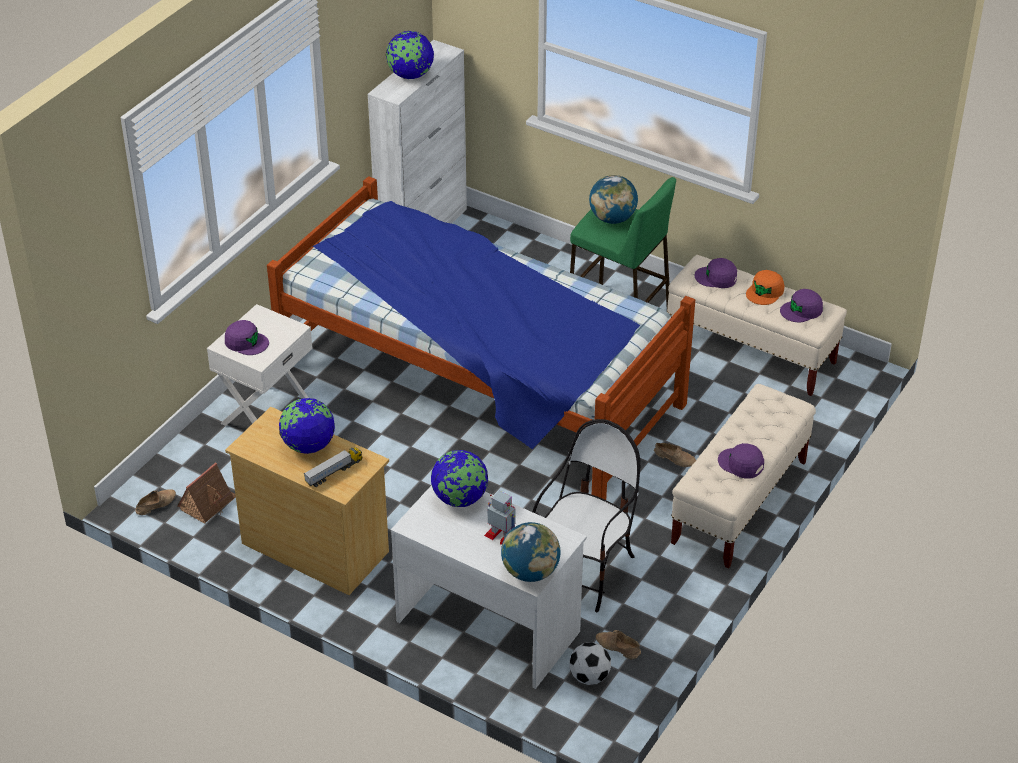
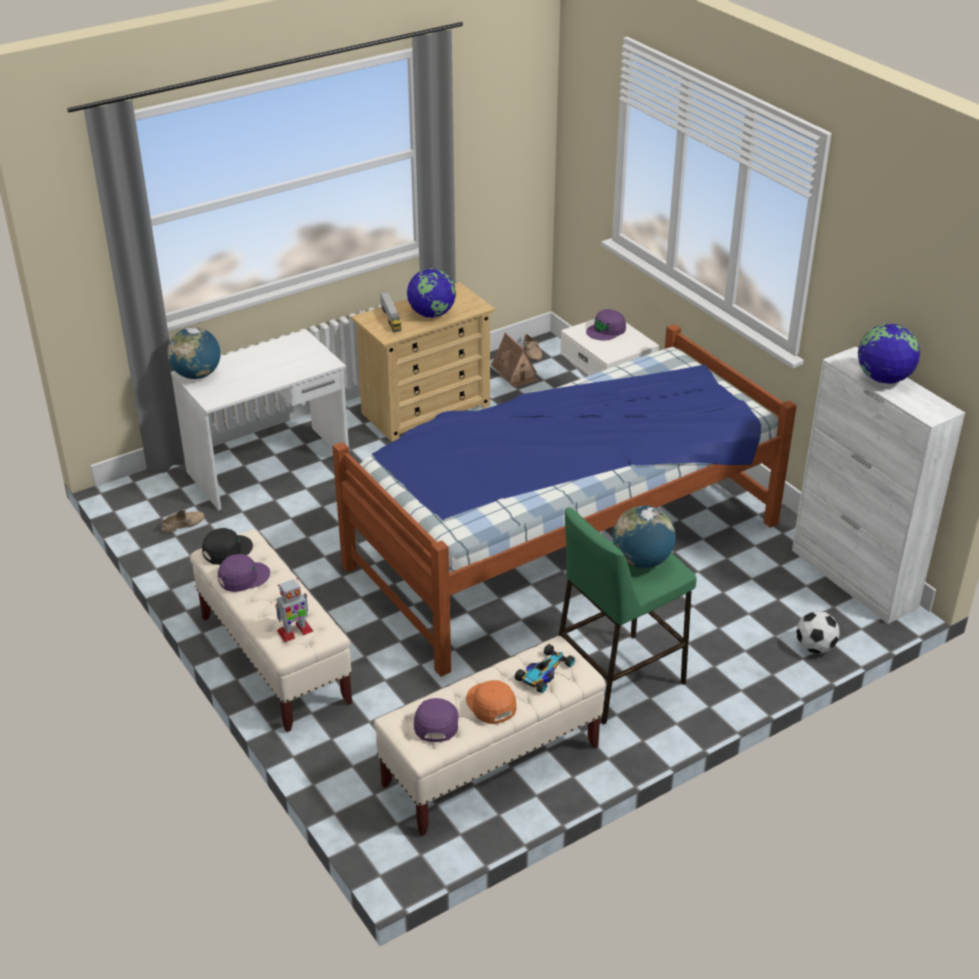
camera: 115 degrees right, 5 degrees down
globe [431,450,488,507] -> none
toy robot [484,490,516,545] -> toy robot moved to [275,578,313,642]
chair [533,419,640,612] -> none
football [569,642,611,685] -> football moved to [796,611,840,654]
beige shoe [654,443,696,467] -> none
purple cap [695,258,737,288] -> toy car [515,644,575,693]
none -> black cap [202,528,253,565]

